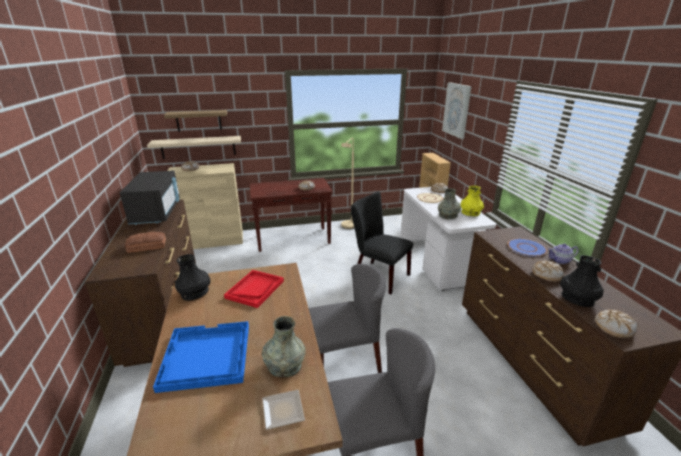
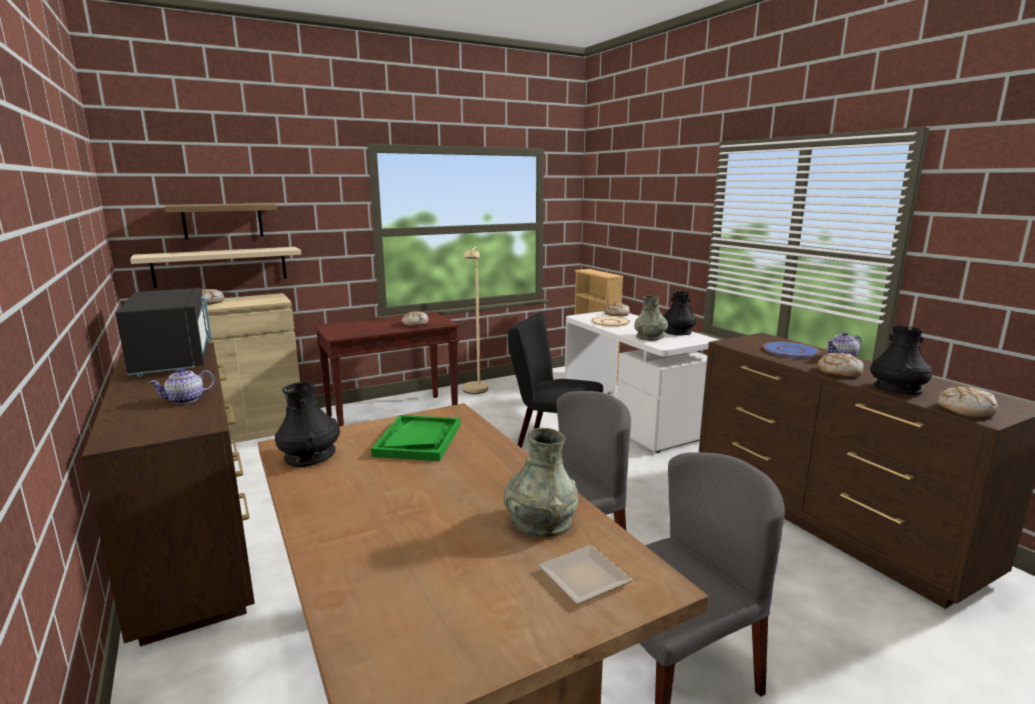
camera: 15 degrees left, 10 degrees down
bread [125,232,166,253] -> teapot [149,368,215,404]
blue tray [153,321,249,393] -> none
red tray [224,270,284,308] -> green tray [371,415,460,461]
picture [442,82,472,139] -> none
yellow vase [460,186,484,216] -> black vase [663,291,696,335]

